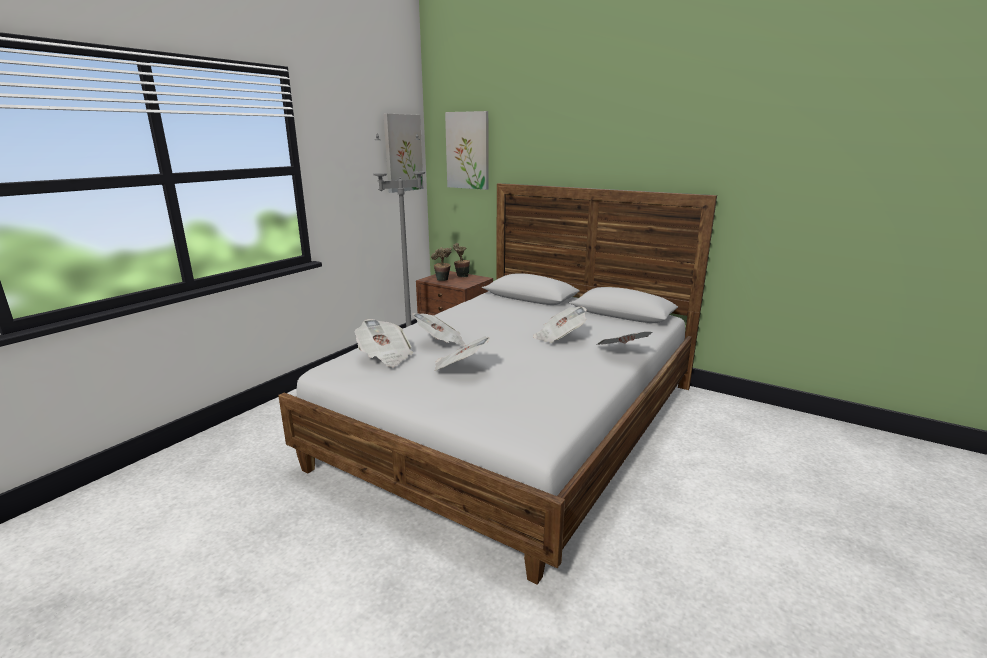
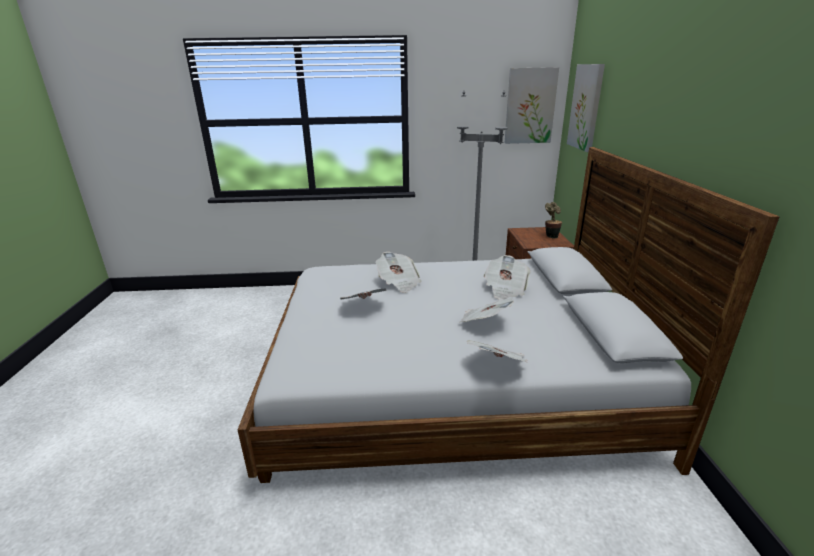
camera: 55 degrees right, 5 degrees up
newspaper [355,319,413,367] -> newspaper moved to [484,255,530,299]
potted plant [431,247,452,281] -> none

